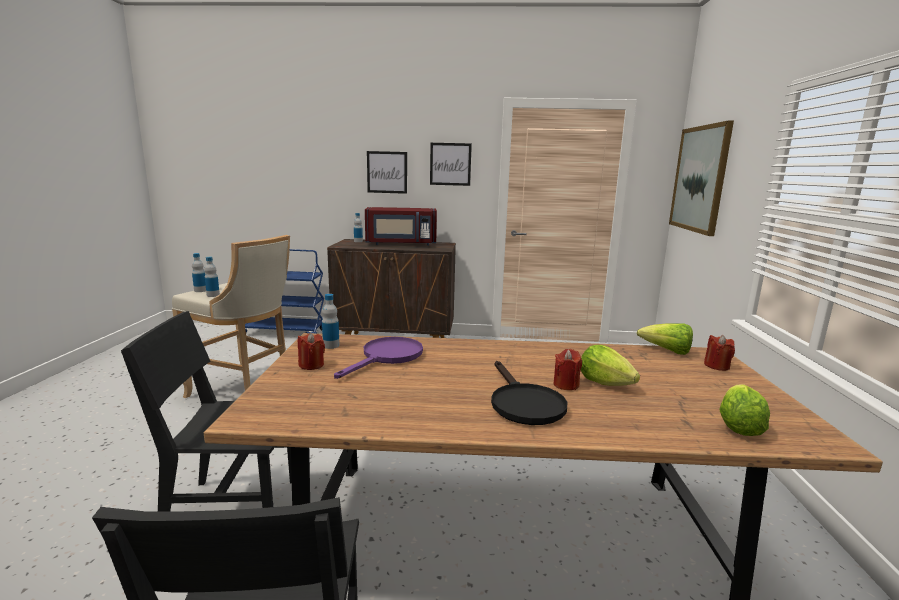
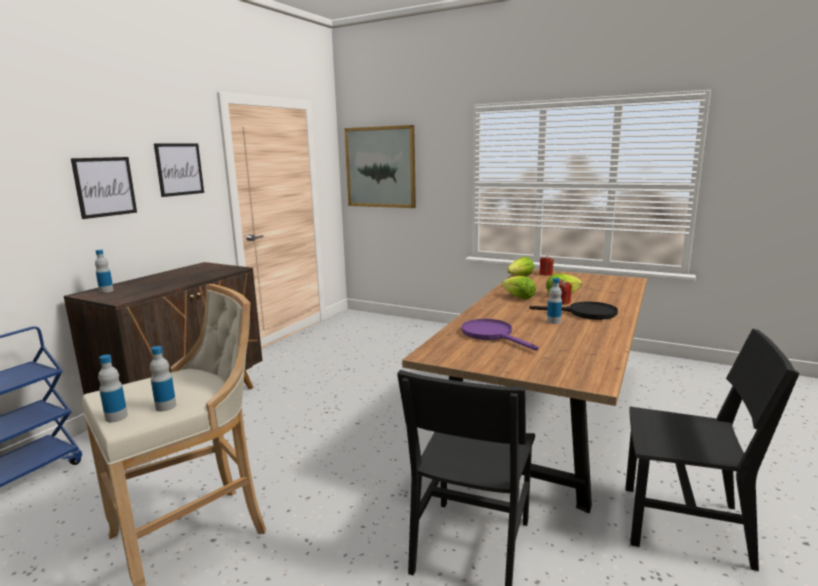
camera: 65 degrees left, 0 degrees up
red candle [298,333,325,370] -> none
bottle [322,294,340,349] -> bottle moved to [547,278,562,324]
red microwave [365,207,437,246] -> none
lettuce [720,384,770,436] -> lettuce moved to [502,276,536,299]

